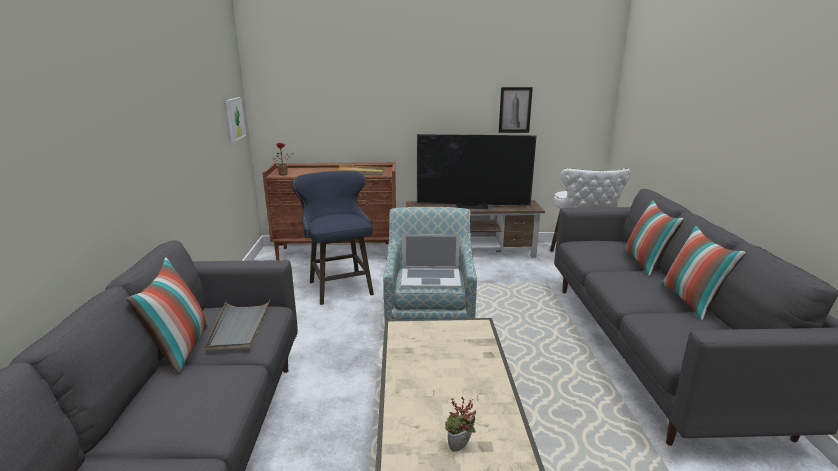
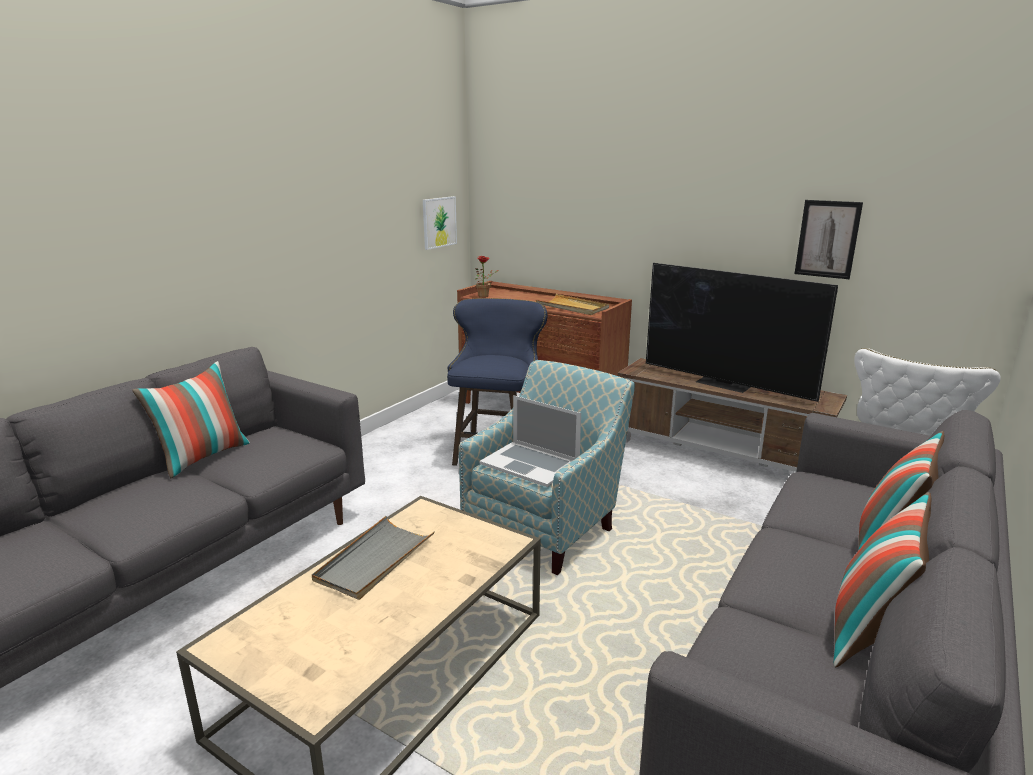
camera: 35 degrees right, 0 degrees up
grey tray [205,300,270,351] -> grey tray moved to [312,516,435,600]
potted plant [445,397,476,452] -> none

